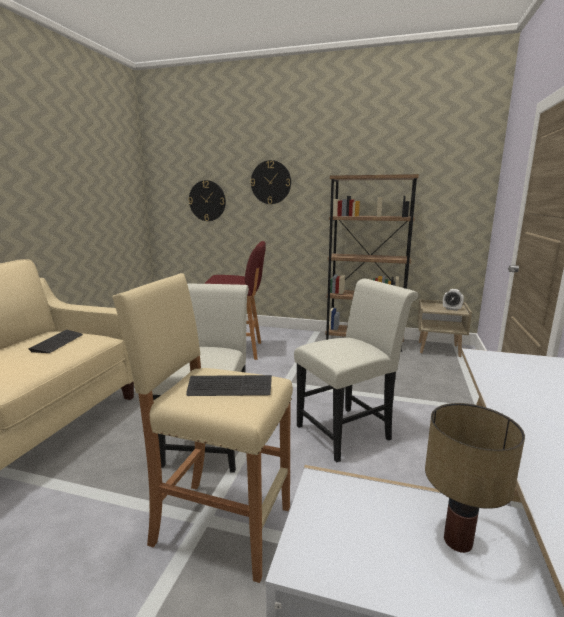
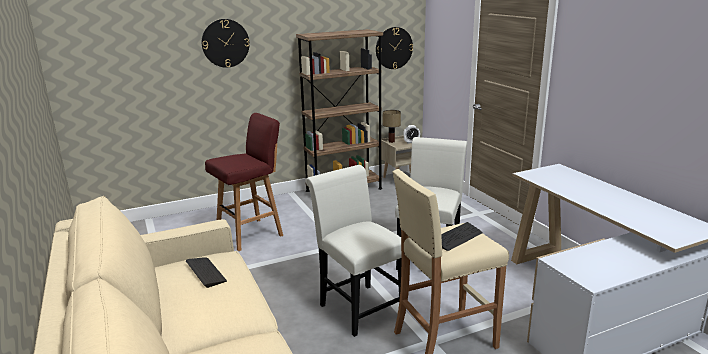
camera: 40 degrees left, 5 degrees up
wall clock [188,180,226,221] -> wall clock moved to [376,27,413,69]
table lamp [425,403,525,553] -> table lamp moved to [383,110,401,143]

